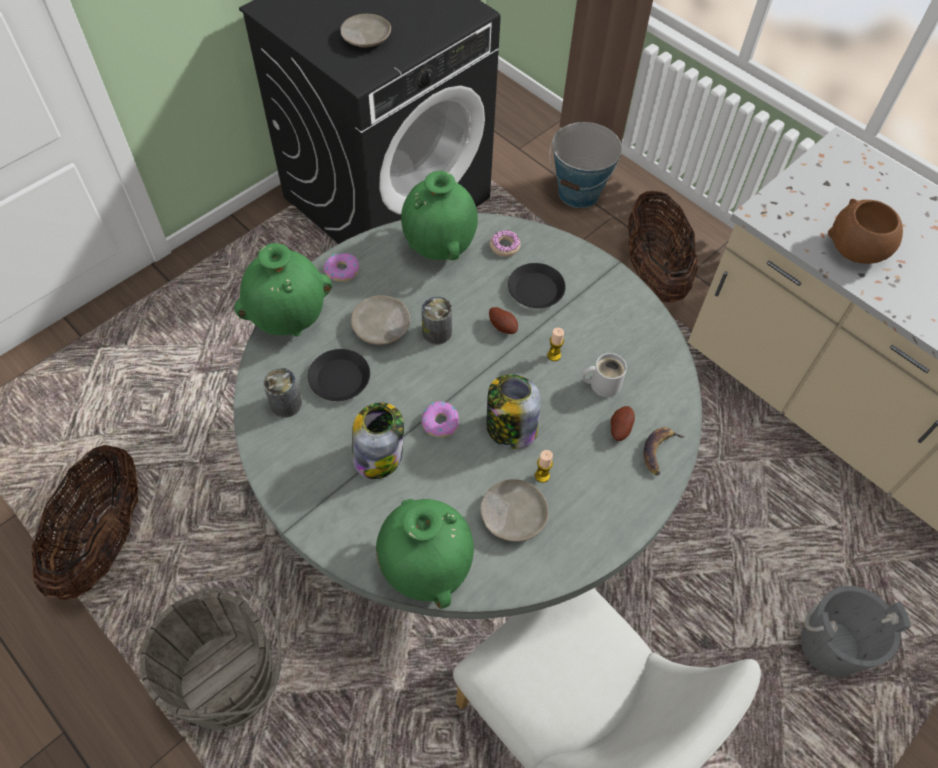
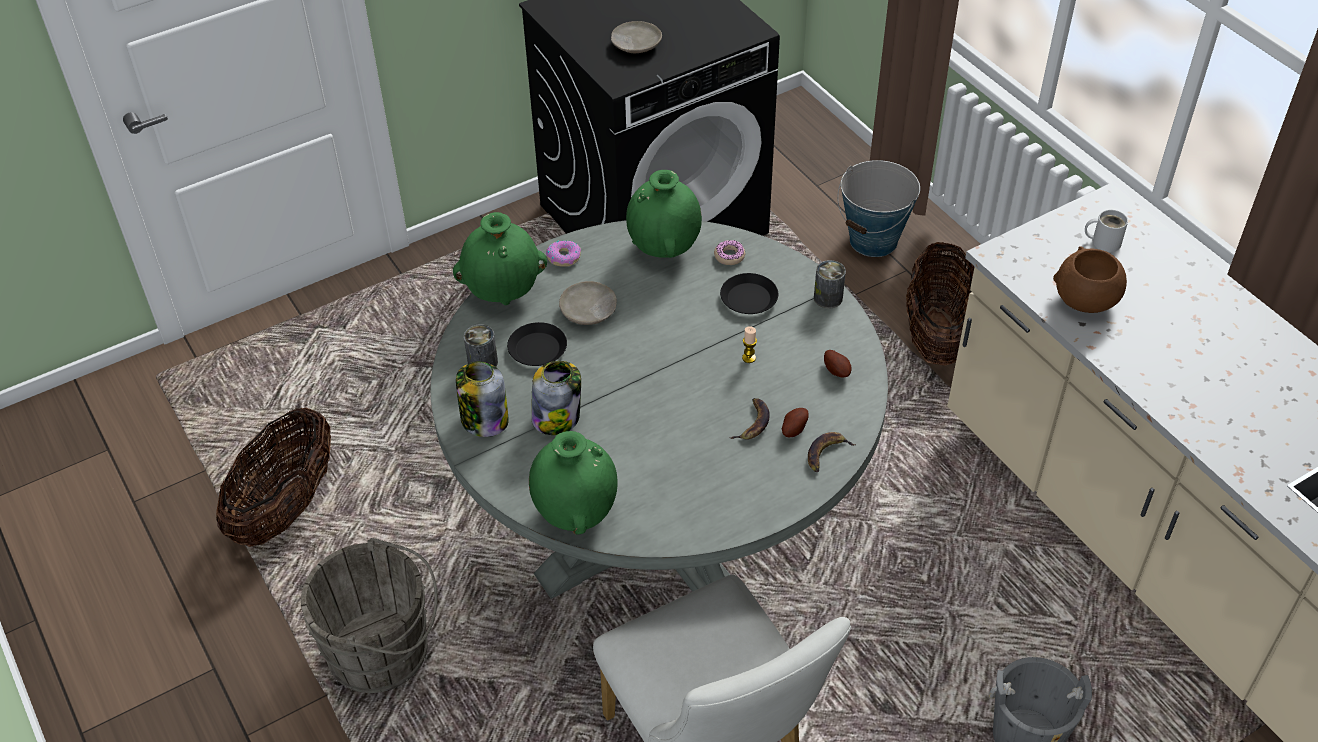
camera: 15 degrees right, 10 degrees down
can [421,296,452,345] -> can moved to [814,260,846,308]
donut [422,401,459,437] -> none
beige plate [480,479,548,542] -> none
jar [487,375,541,449] -> jar moved to [456,361,509,437]
potato [489,307,518,334] -> potato moved to [824,350,852,378]
candle [535,450,553,483] -> none
white mug [582,353,627,397] -> white mug moved to [1085,210,1128,252]
none -> banana [730,398,770,440]

